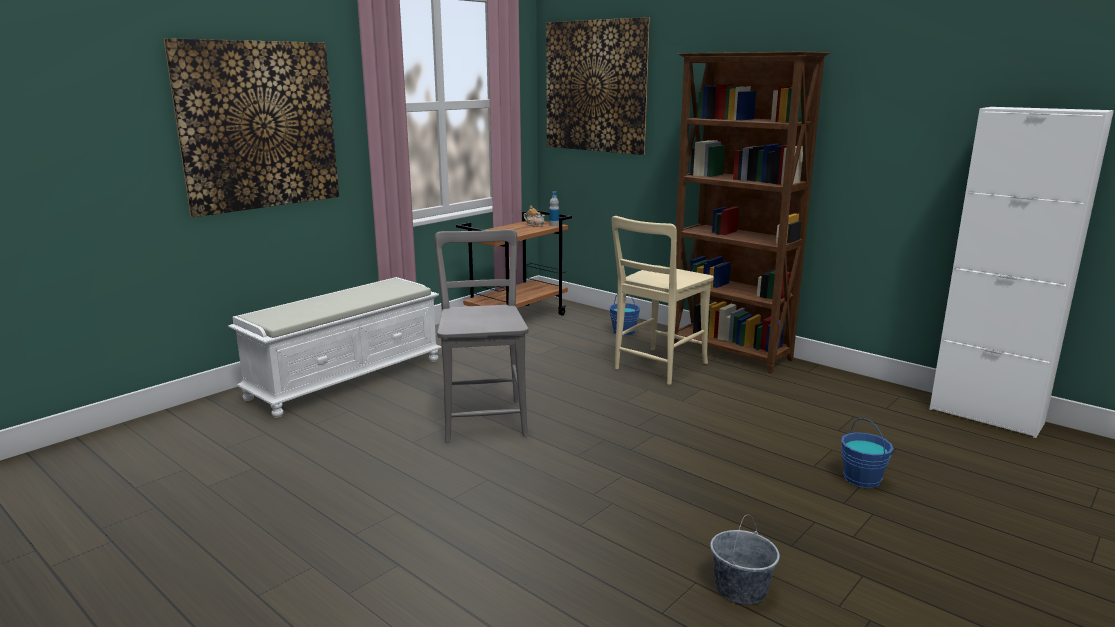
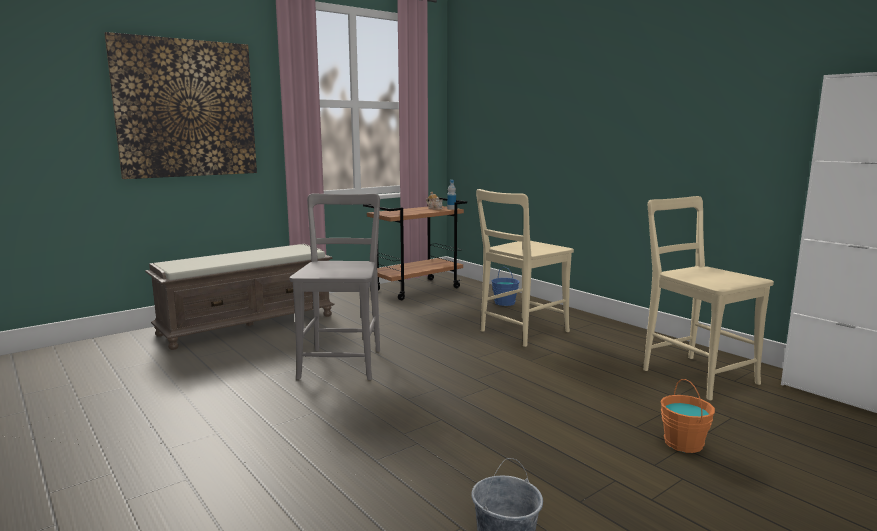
camera: 10 degrees right, 5 degrees down
white bench [228,277,442,418] -> brown bench [145,244,335,350]
picture [546,17,650,155] -> none
brown bookcase [674,51,829,374] -> none
blue bucket [841,418,894,488] -> orange bucket [660,379,715,453]
none -> beige chair [643,196,774,400]

